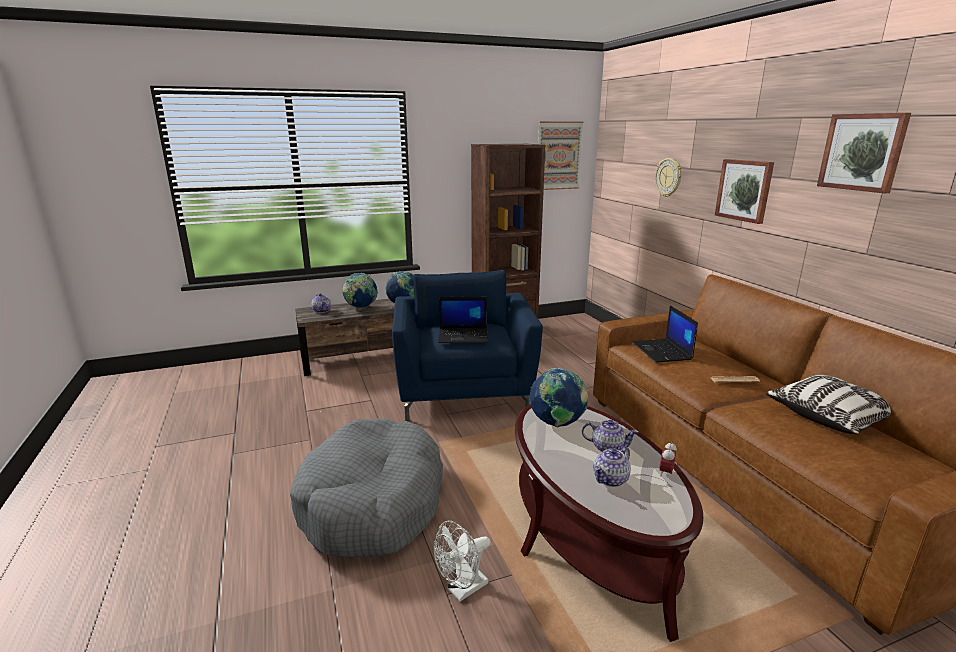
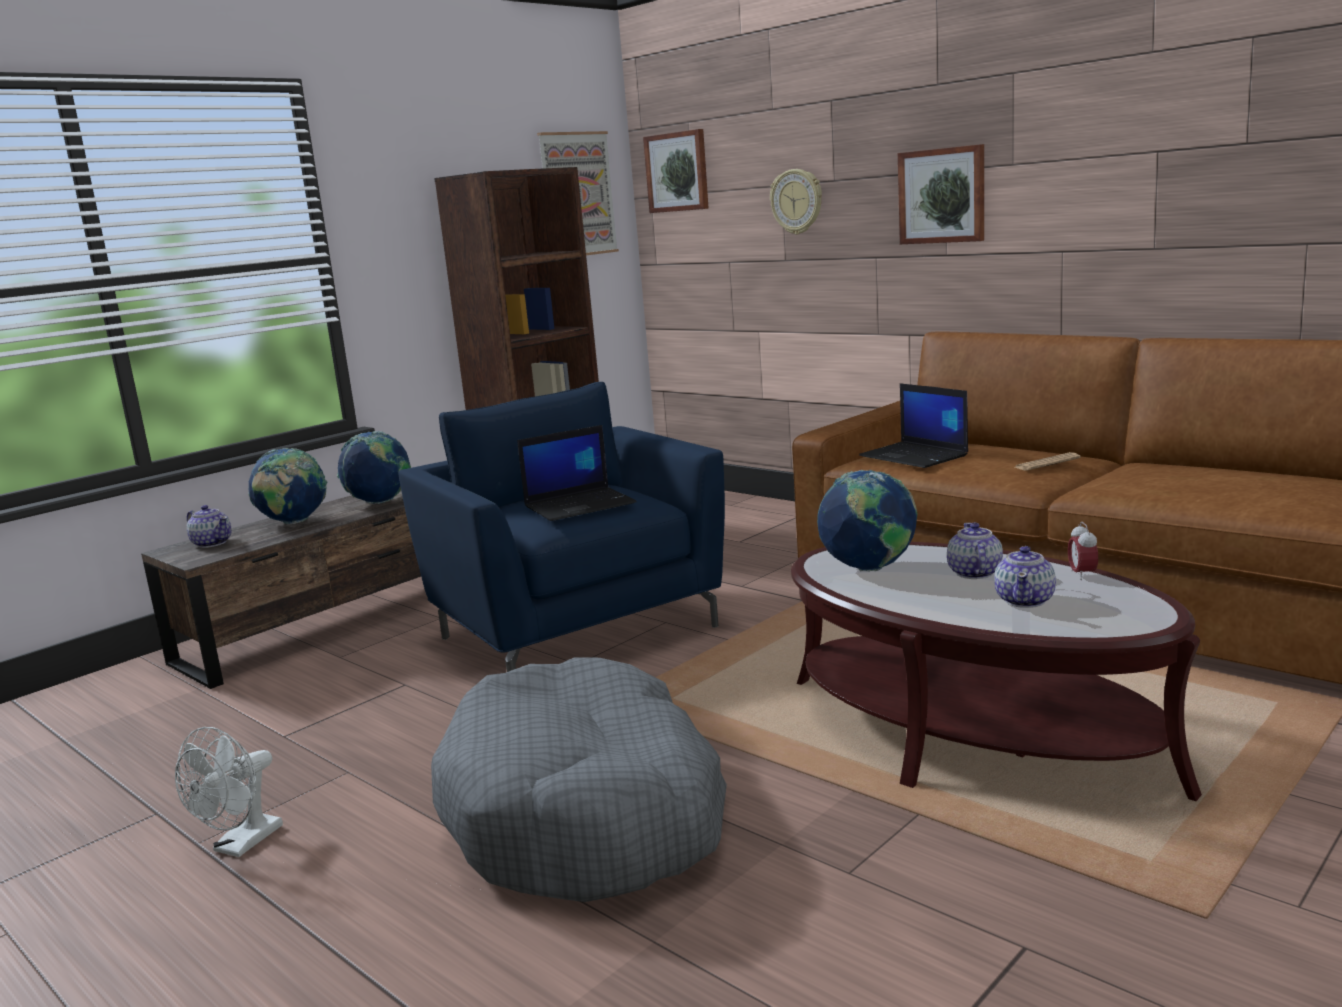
camera: 25 degrees left, 5 degrees down
white fan [434,521,490,602] -> white fan moved to [175,727,283,857]
teapot [582,420,638,452] -> teapot turned 75 degrees counterclockwise [947,523,1003,579]
pillow [765,374,891,434] -> none
picture [817,113,911,193] -> picture moved to [643,129,709,213]

